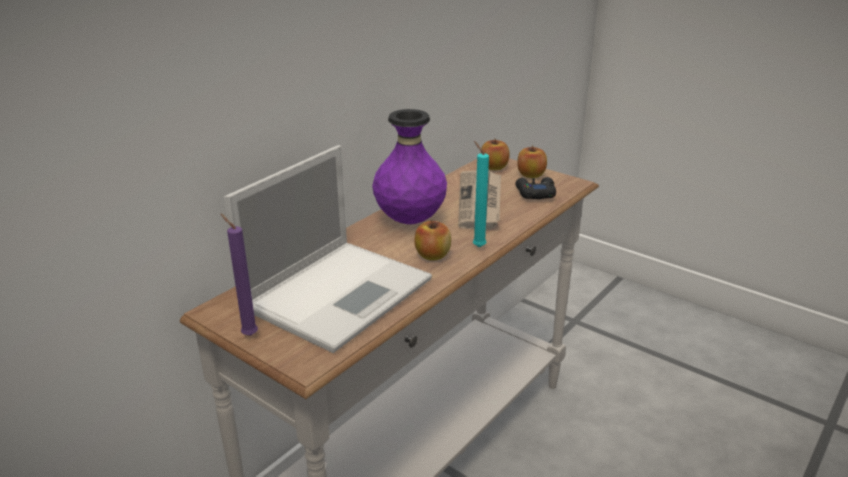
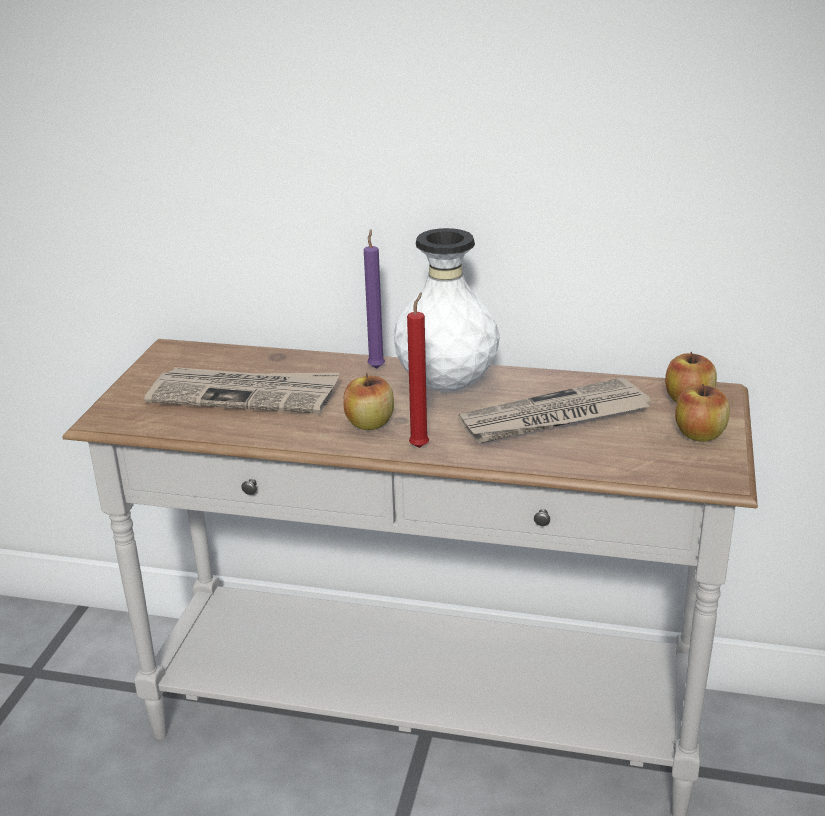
camera: 65 degrees right, 0 degrees up
purple candle [220,214,258,336] -> purple candle moved to [364,229,385,369]
laptop [224,145,432,353] -> newspaper [144,367,340,414]
purple vase [372,109,447,224] -> white vase [393,228,500,392]
turquoise candle [473,141,489,247] -> red candle [407,292,429,448]
black game controller [515,177,556,199] -> none

